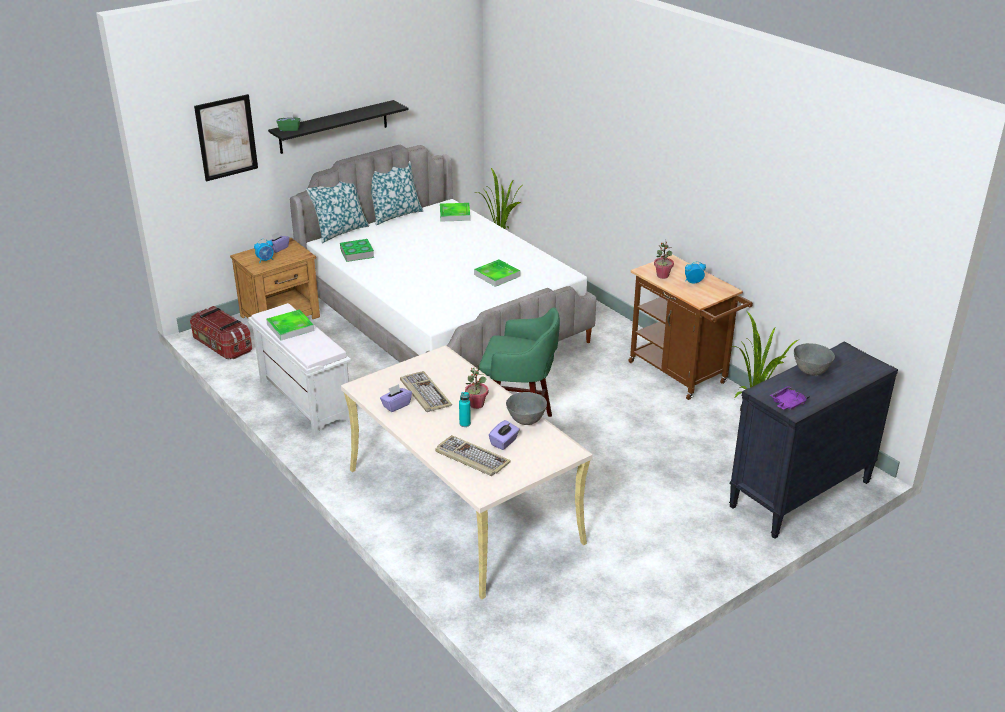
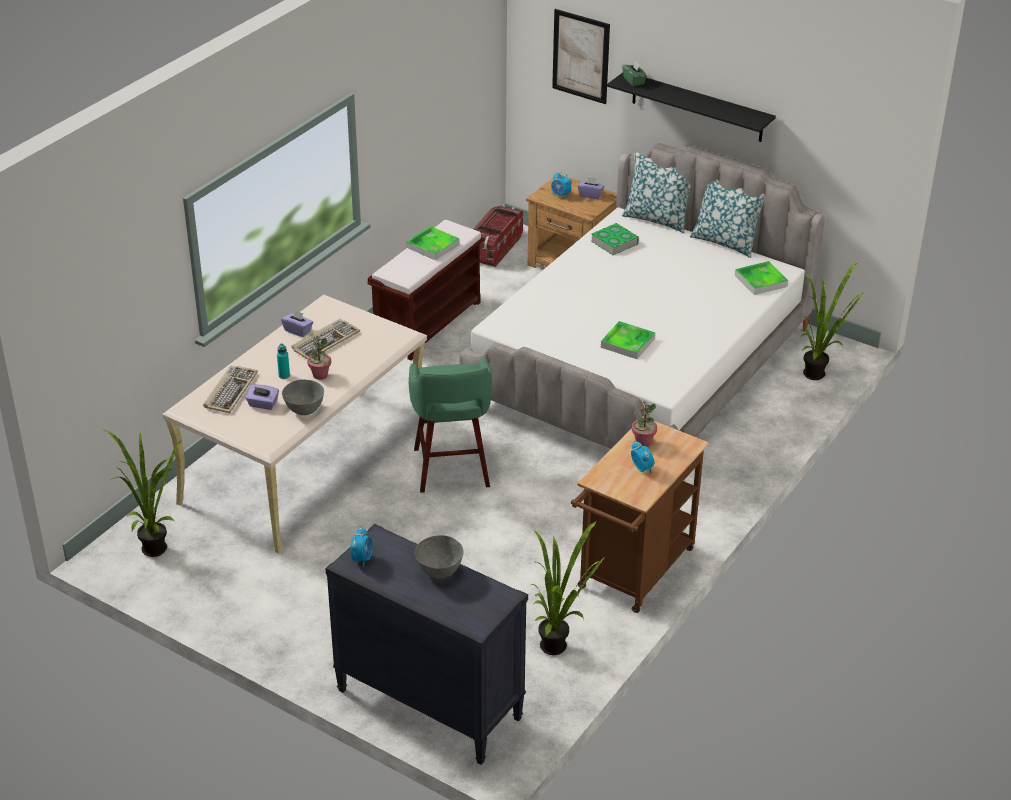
camera: 70 degrees right, 5 degrees up
white bench [248,303,351,435] -> brown bench [368,220,485,360]
purple tray [770,386,810,410] -> alarm clock [350,527,373,567]
none -> potted plant [103,429,182,557]

